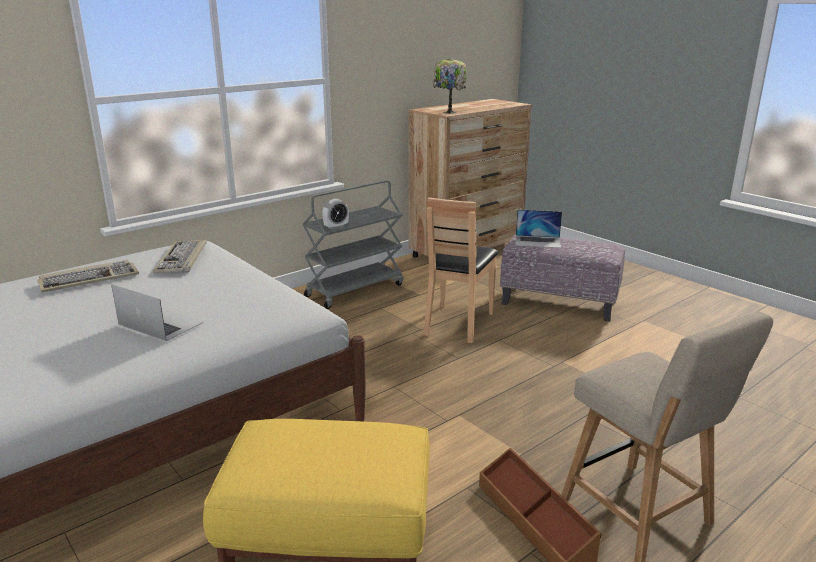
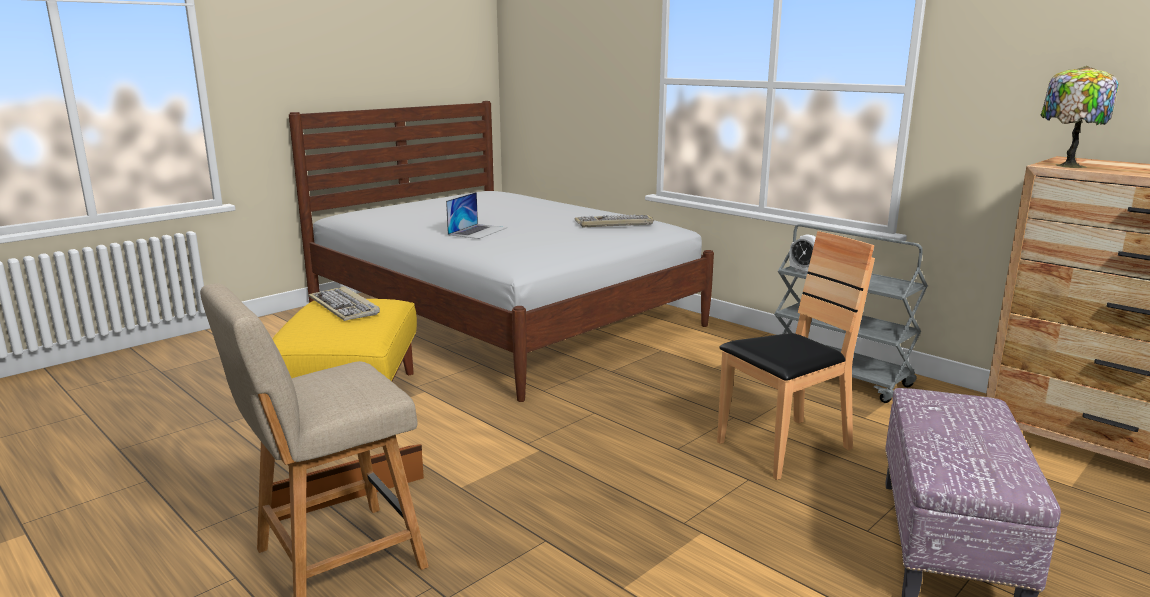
camera: 85 degrees right, 5 degrees down
keyboard [37,260,139,293] -> keyboard moved to [309,286,380,321]
brown chair [423,197,499,343] -> brown chair turned 135 degrees clockwise [717,231,875,480]
laptop [515,209,562,248] -> none

